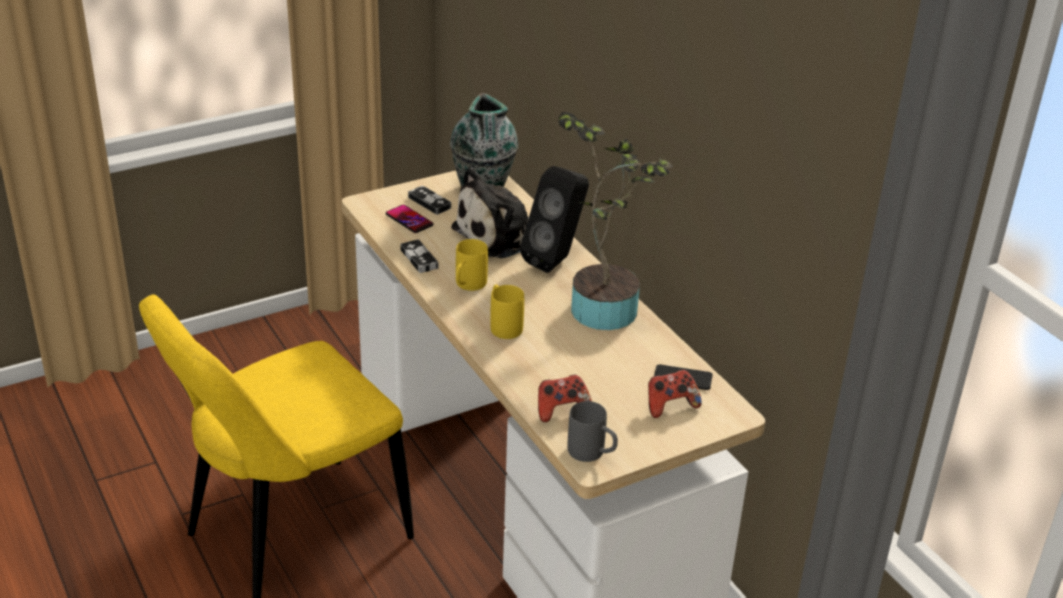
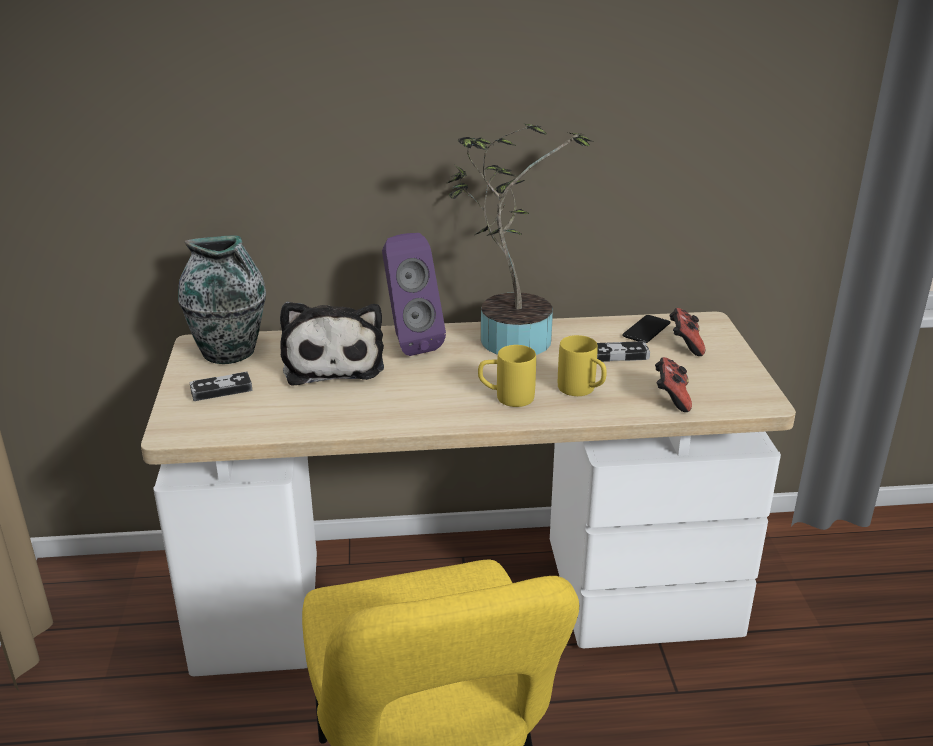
camera: 65 degrees left, 5 degrees down
phone [386,205,433,233] -> none
game controller [400,239,438,273] -> game controller moved to [597,341,650,362]
yellow mug [456,239,488,291] -> yellow mug moved to [558,335,607,396]
black speaker [520,166,589,273] -> purple speaker [382,233,446,356]
grey mug [568,401,618,462] -> none

